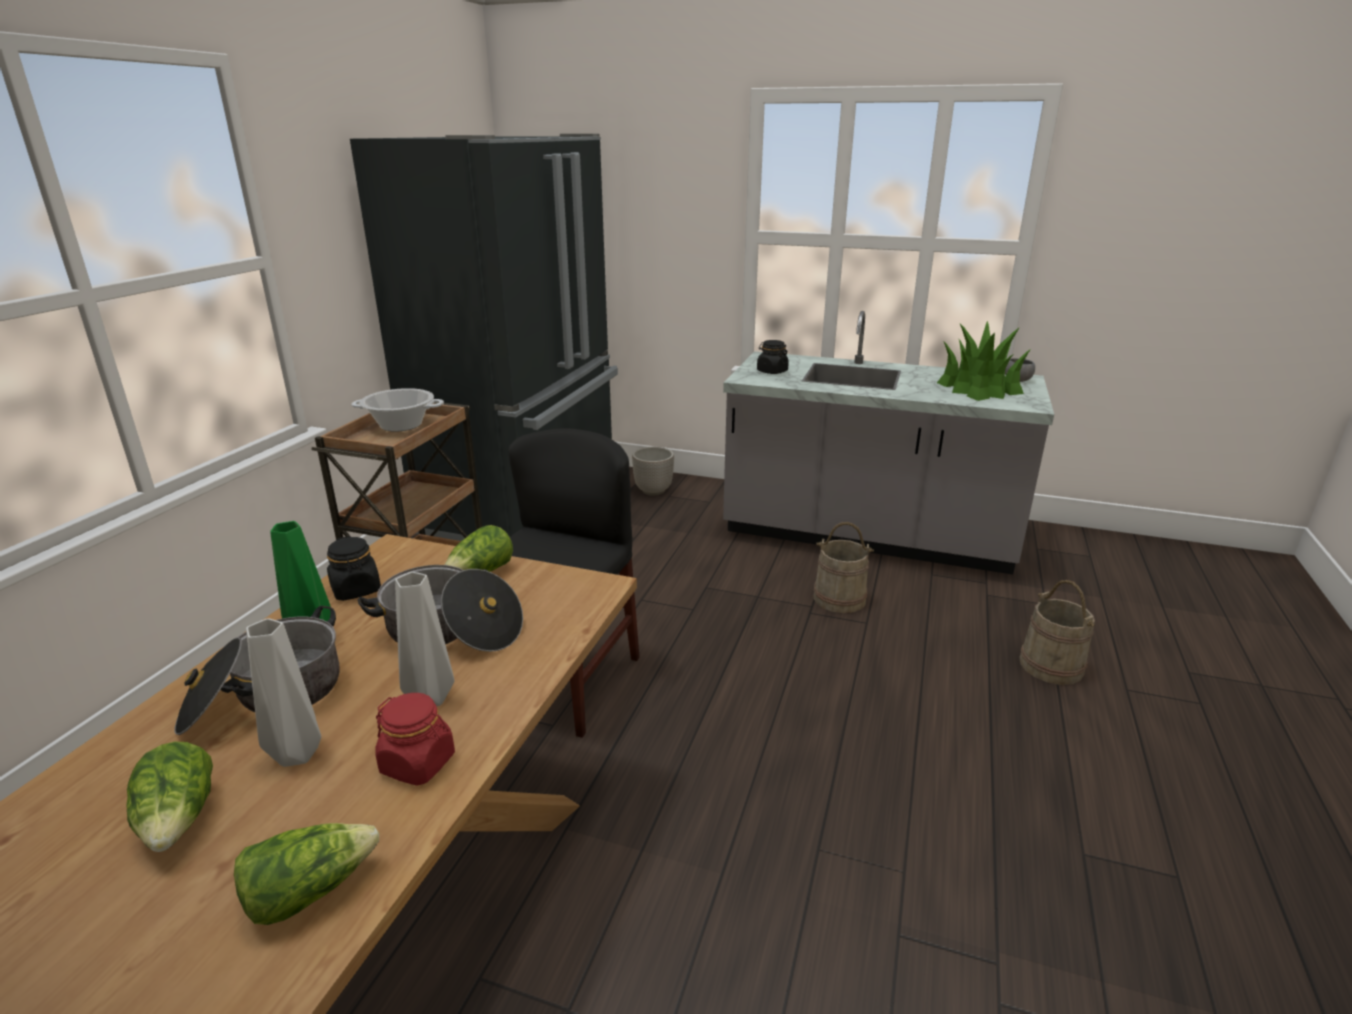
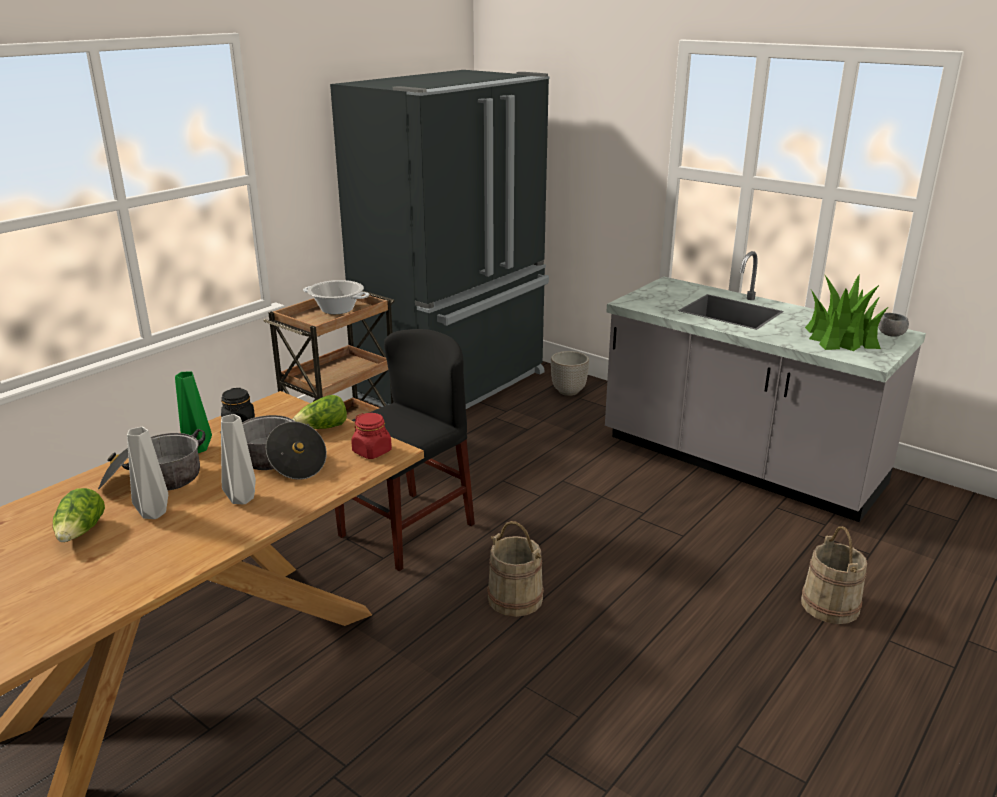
camera: 20 degrees right, 0 degrees up
lettuce [234,823,379,925] -> none
red jar [375,693,455,786] -> red jar moved to [351,413,392,459]
black jar [757,340,789,374] -> none
beige bucket [813,522,874,613] -> beige bucket moved to [487,521,544,617]

